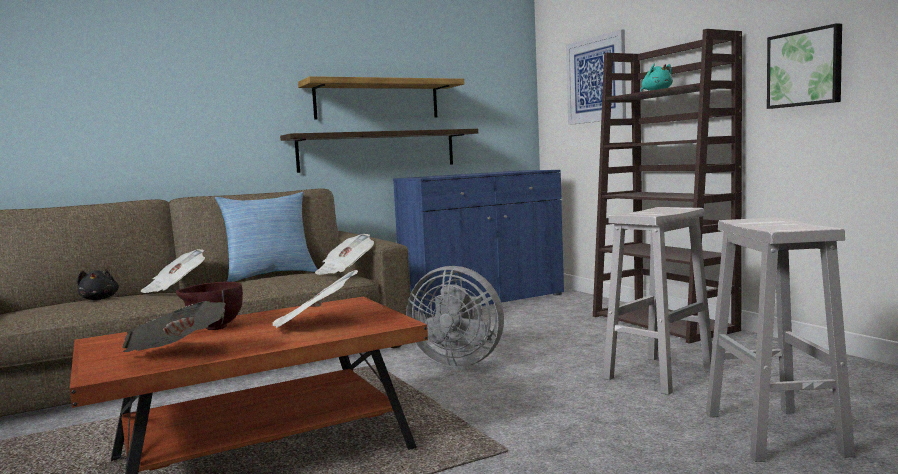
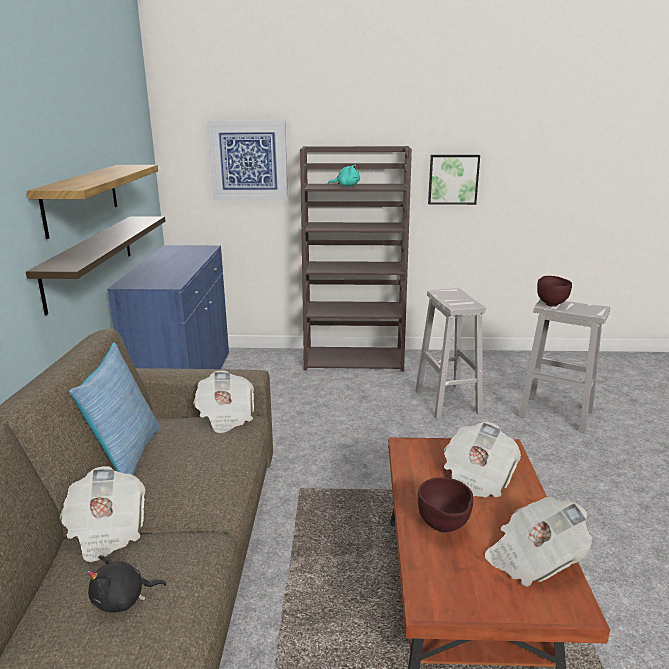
camera: 60 degrees left, 15 degrees up
black plush toy [77,269,119,300] -> black plush toy turned 150 degrees clockwise [87,555,167,613]
grey fan [406,266,504,367] -> none
none -> brown bowl [537,276,572,307]

